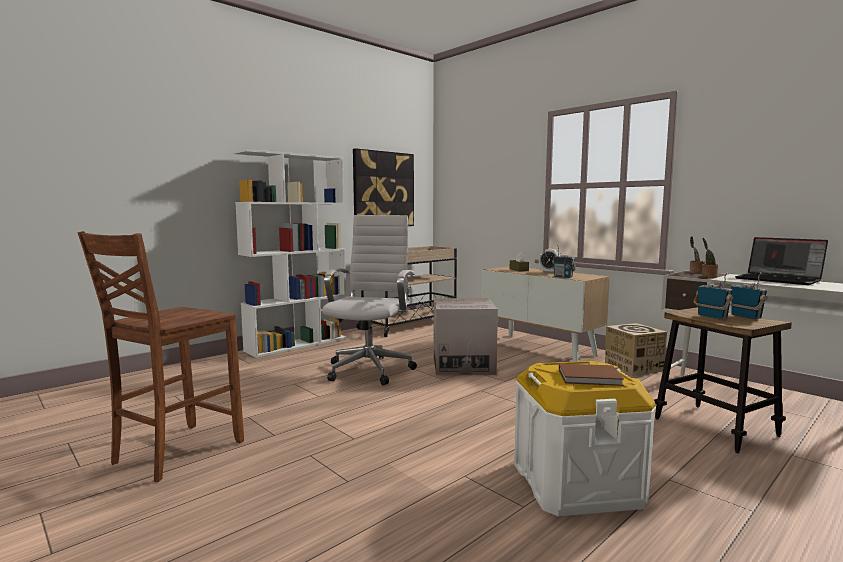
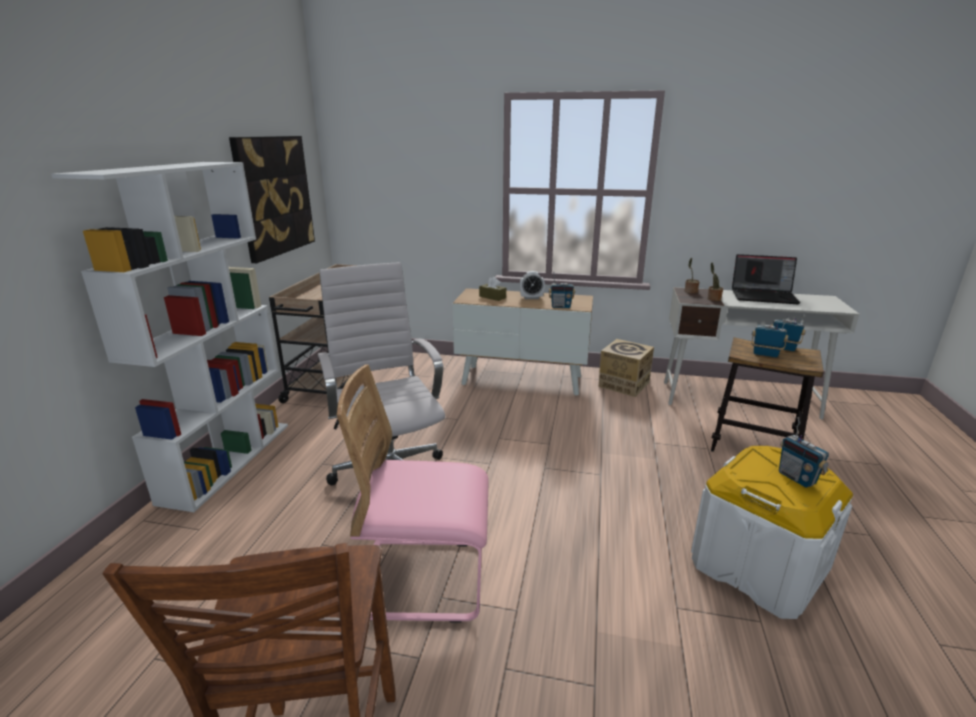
camera: 35 degrees left, 15 degrees up
cardboard box [433,298,498,375] -> none
brown book [559,363,624,386] -> radio [779,417,829,488]
none -> pink chair [337,365,489,623]

